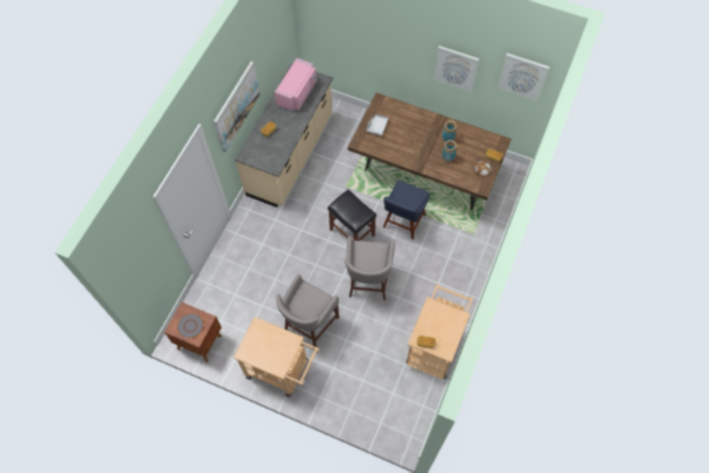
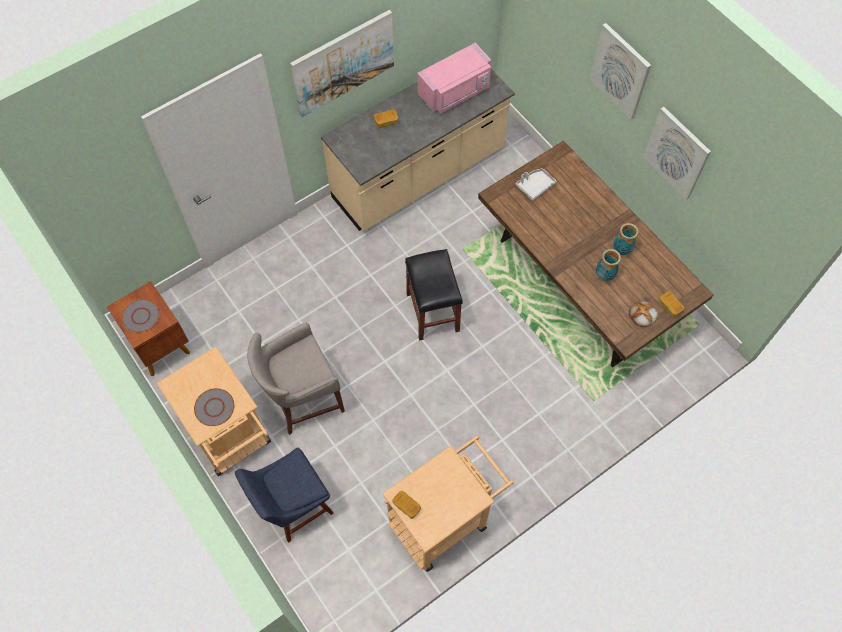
camera: 30 degrees right, 0 degrees up
grey stool [344,236,395,300] -> none
blue chair [383,180,430,240] -> blue chair moved to [235,448,334,543]
picture [497,53,550,101] -> picture moved to [590,23,651,119]
none -> grey plate [194,388,234,426]

